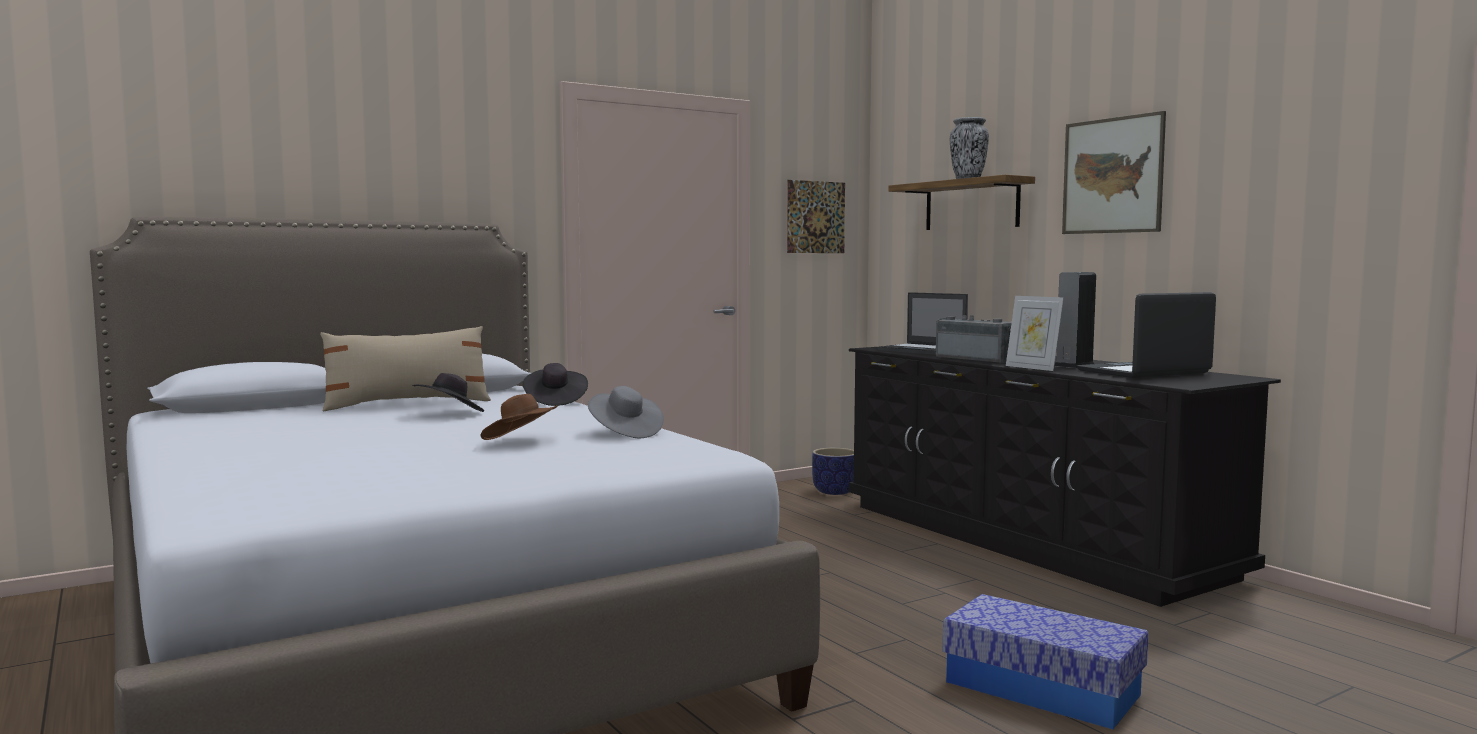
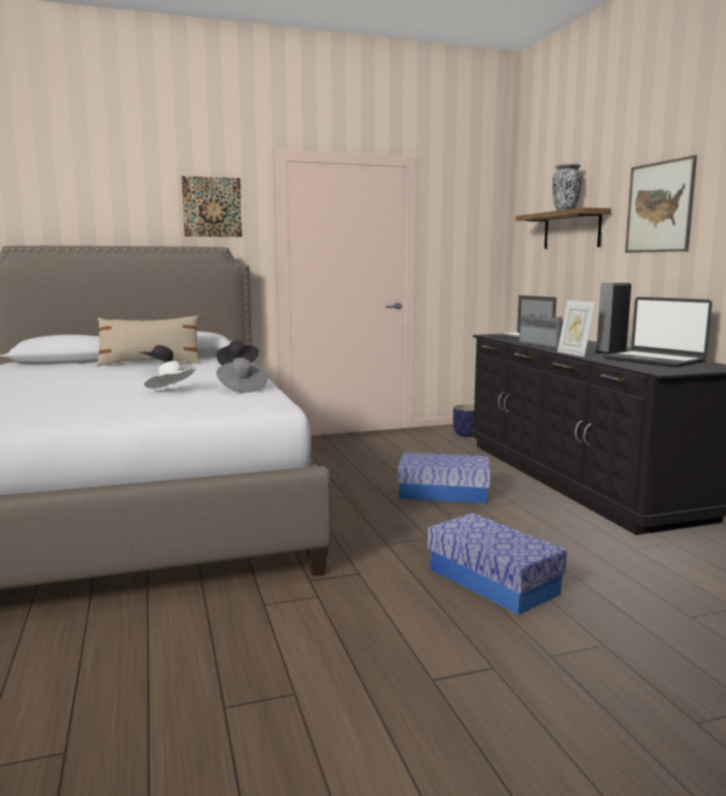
camera: 15 degrees right, 5 degrees up
brown hat [481,394,558,440] -> white hat [144,361,196,389]
picture [787,180,845,253] -> picture moved to [181,176,242,237]
laptop [1077,292,1216,378] -> laptop turned 120 degrees counterclockwise [603,297,712,367]
none -> storage box [398,452,490,504]

